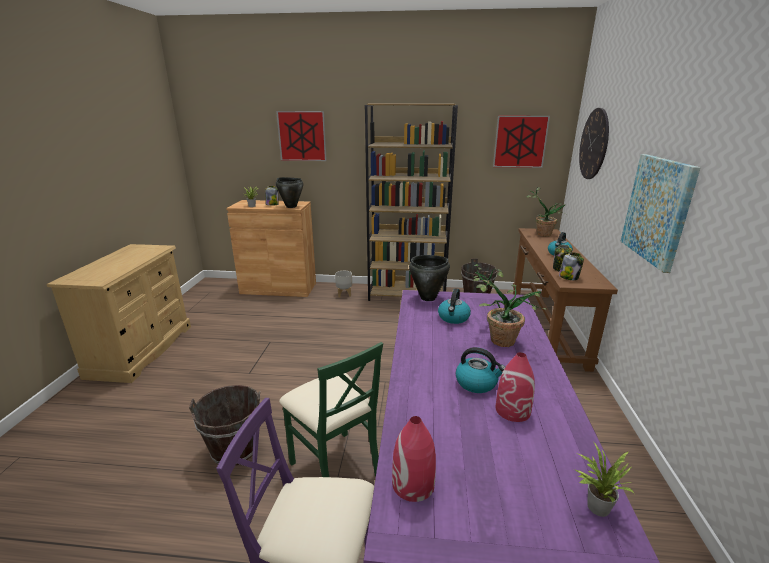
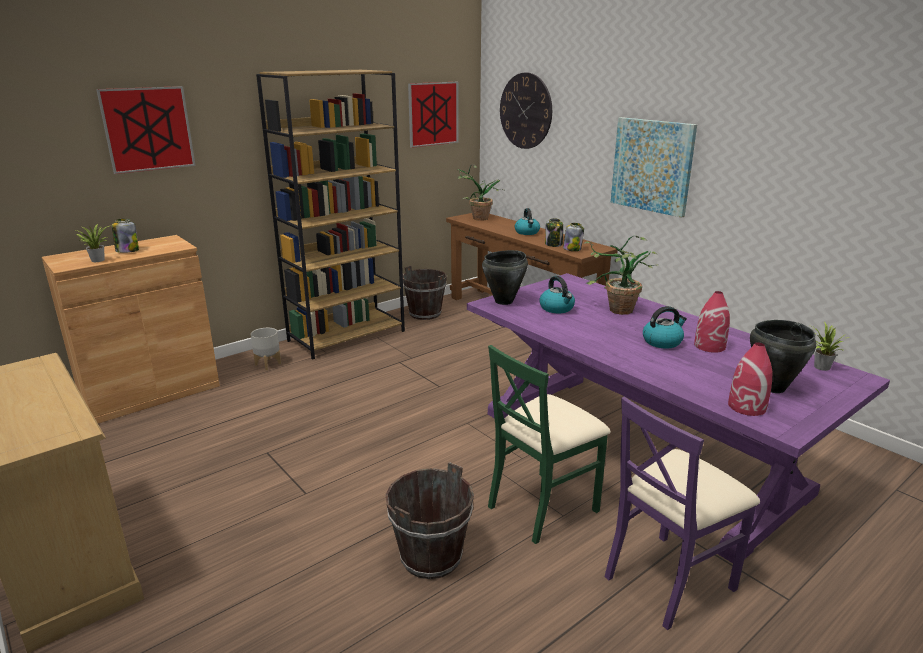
camera: 45 degrees left, 0 degrees up
black cooking pot [276,177,303,208] -> black cooking pot moved to [750,320,816,393]
green chair [279,342,383,477] -> green chair turned 135 degrees clockwise [488,345,611,544]

